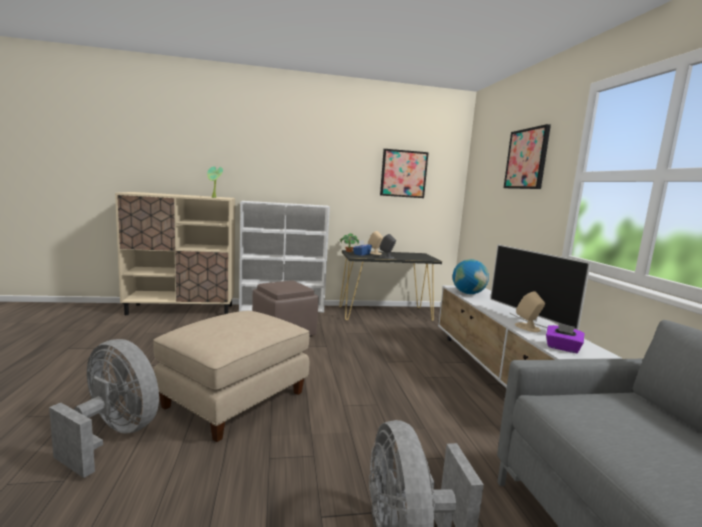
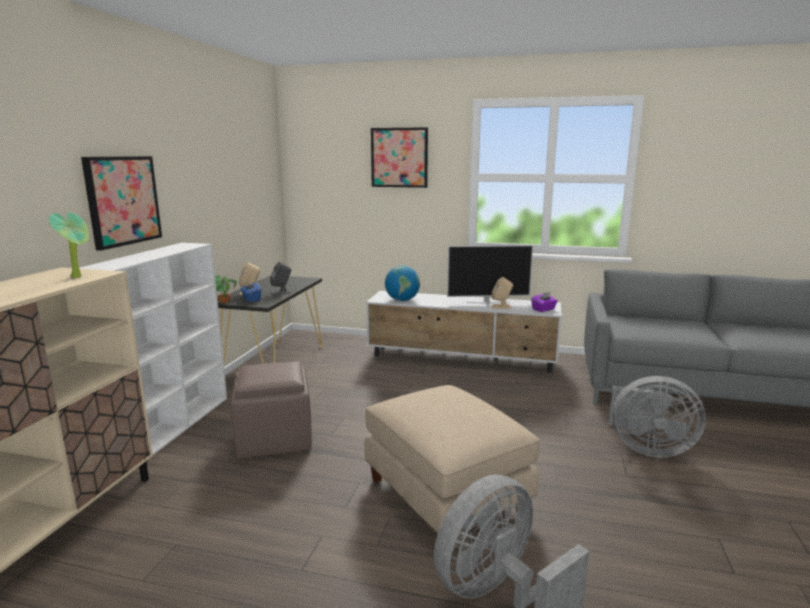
camera: 65 degrees left, 5 degrees up
picture [380,149,429,198] -> picture moved to [81,156,162,251]

